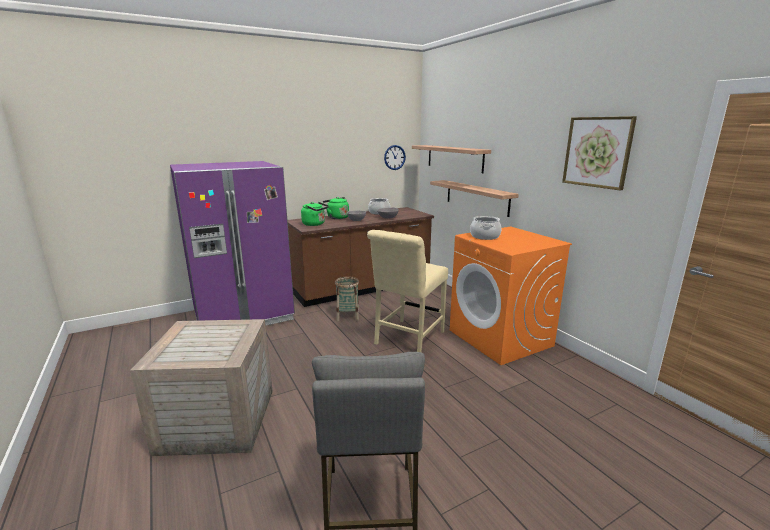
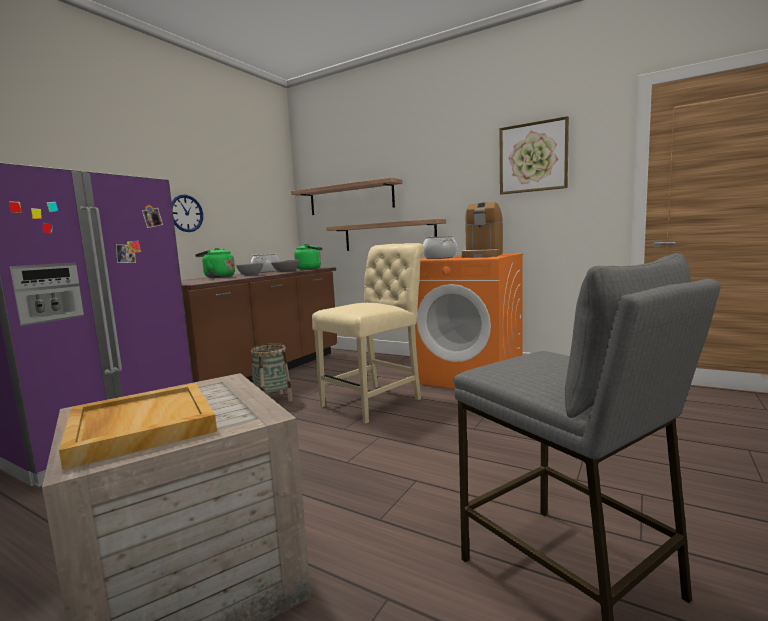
camera: 30 degrees left, 10 degrees down
green kettle [301,202,329,226] -> green kettle moved to [294,244,322,270]
beige chair [367,230,448,352] -> beige chair turned 135 degrees counterclockwise [312,243,425,424]
wall clock [384,145,406,170] -> wall clock moved to [172,195,203,232]
none -> beige tray [59,383,217,470]
none -> coffee machine [462,202,503,258]

